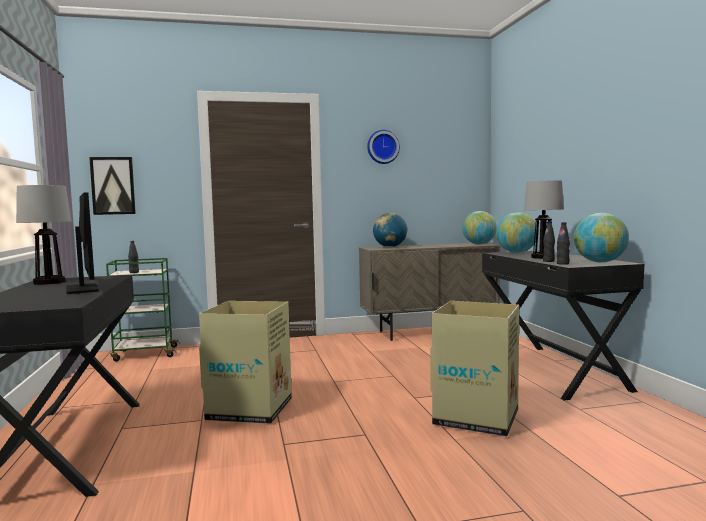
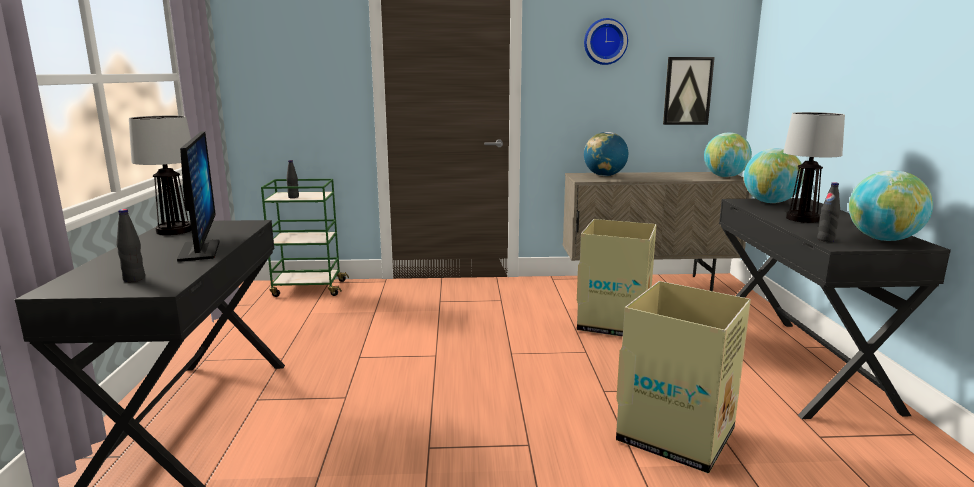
camera: 10 degrees right, 10 degrees up
picture [89,157,136,215] -> picture moved to [663,57,715,125]
cardboard box [199,301,292,424] -> cardboard box moved to [577,219,657,337]
black bottle [543,222,555,262] -> black bottle moved to [116,209,145,282]

